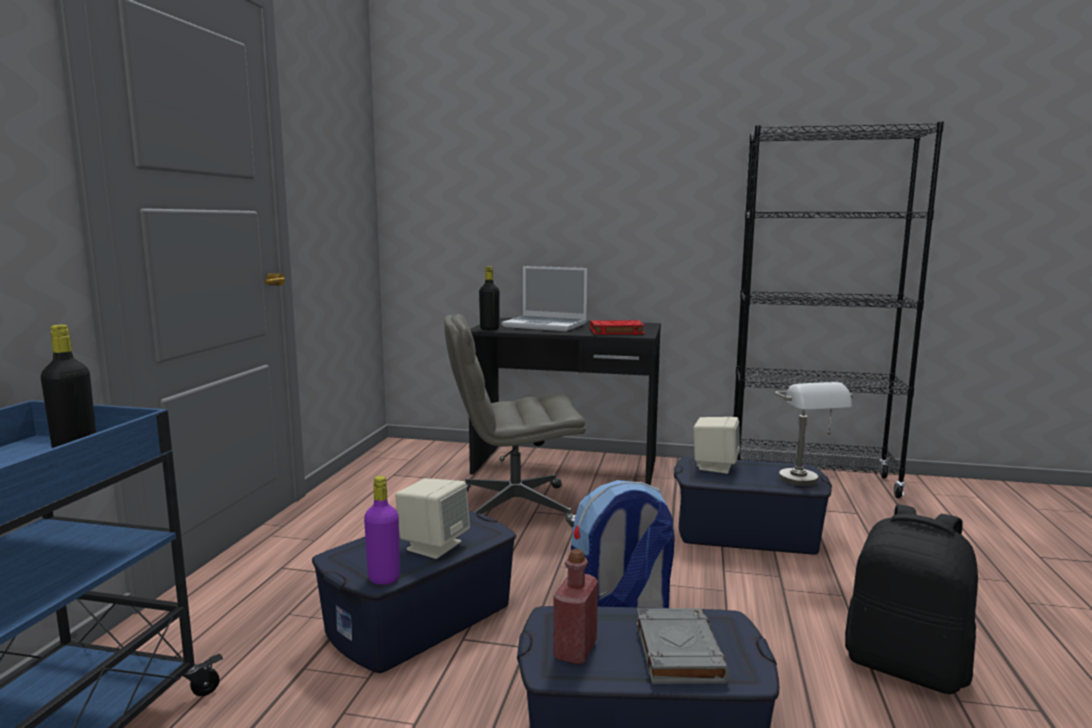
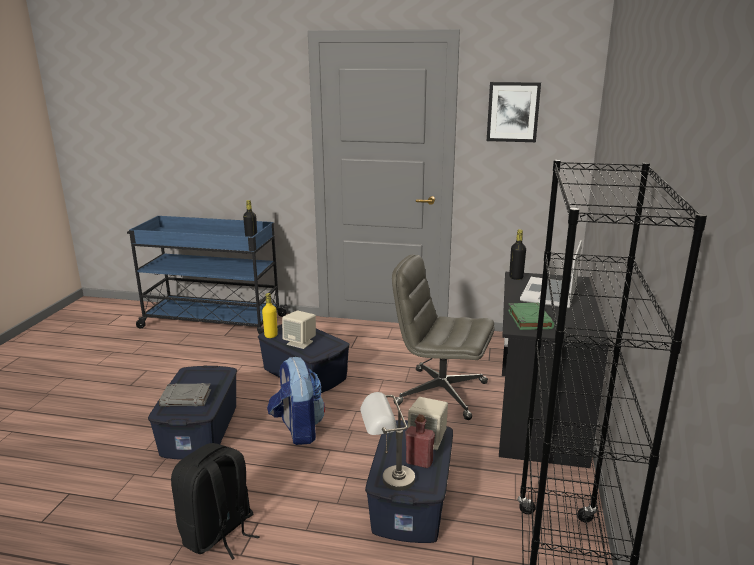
camera: 90 degrees right, 10 degrees up
purple bottle [364,476,400,585] -> yellow bottle [262,293,278,338]
grey office chair [444,314,586,527] -> grey office chair turned 60 degrees counterclockwise [392,254,495,420]
red bottle [553,549,598,665] -> red bottle moved to [405,414,435,468]
red book [590,320,645,335] -> green book [508,303,554,330]
none -> picture [487,82,541,142]

